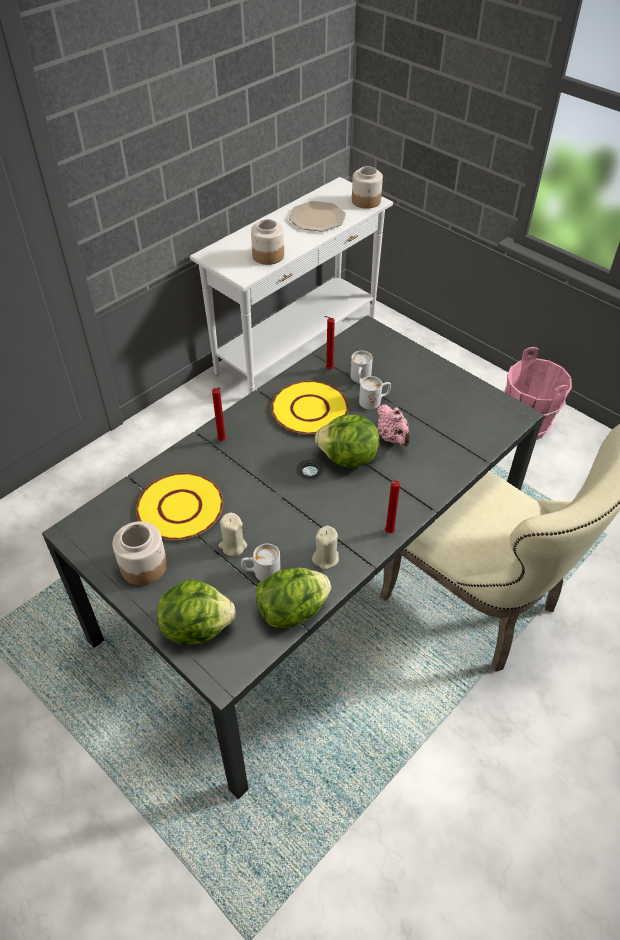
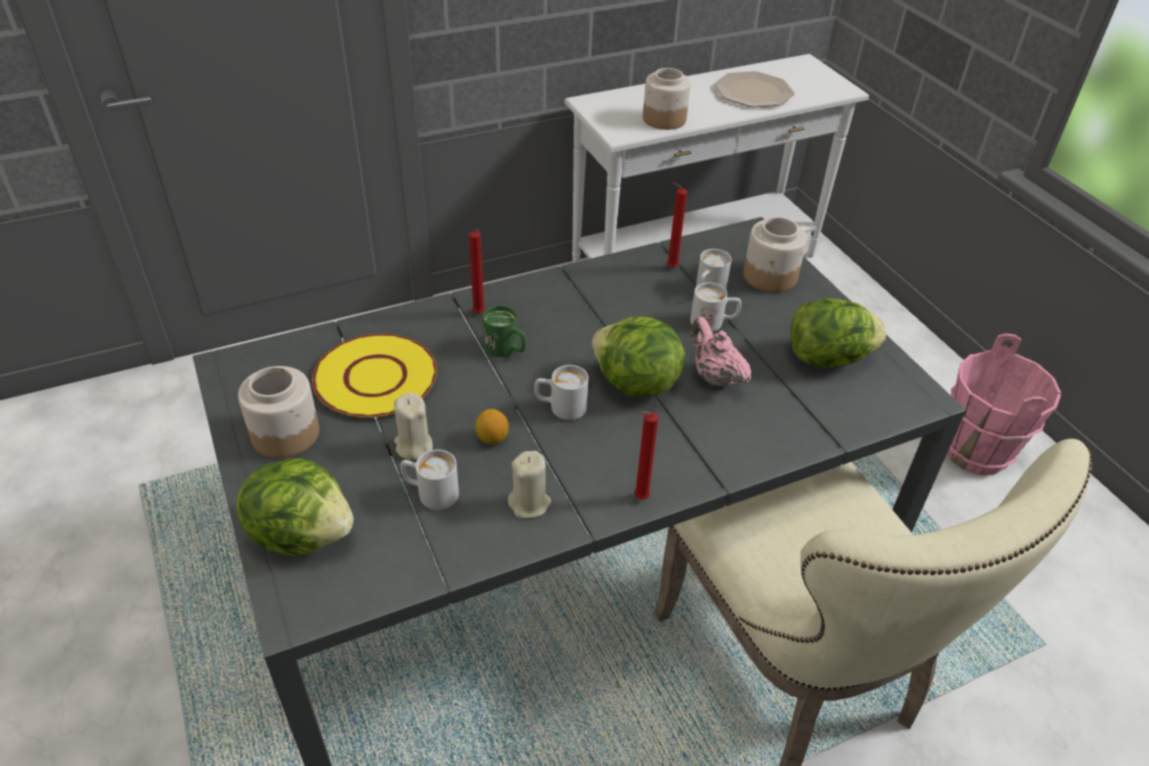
camera: 20 degrees right, 5 degrees down
lettuce [255,568,331,628] -> lettuce moved to [790,298,886,367]
yellow plate [271,381,348,434] -> none
jar [352,166,383,209] -> jar moved to [743,217,807,292]
pink teapot [377,404,410,447] -> pink teapot turned 150 degrees clockwise [691,317,751,387]
none -> lemon [475,409,509,445]
none -> green mug [483,305,526,357]
none -> white mug [534,365,588,420]

